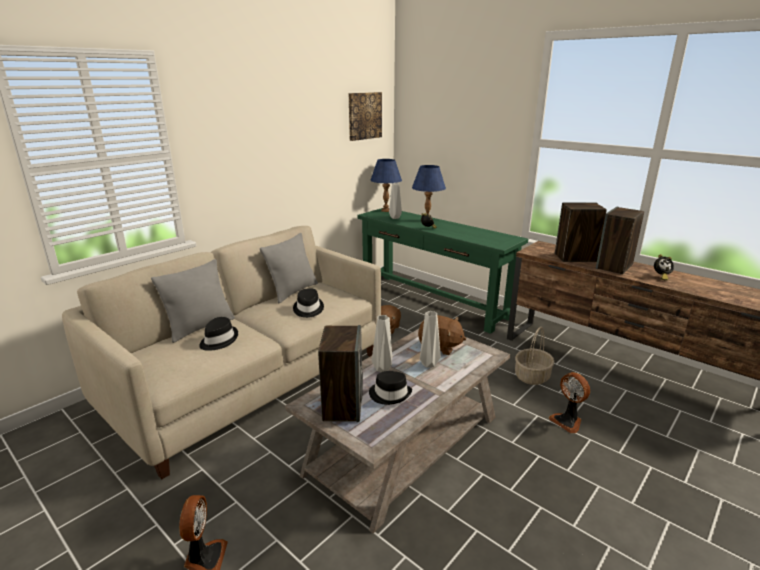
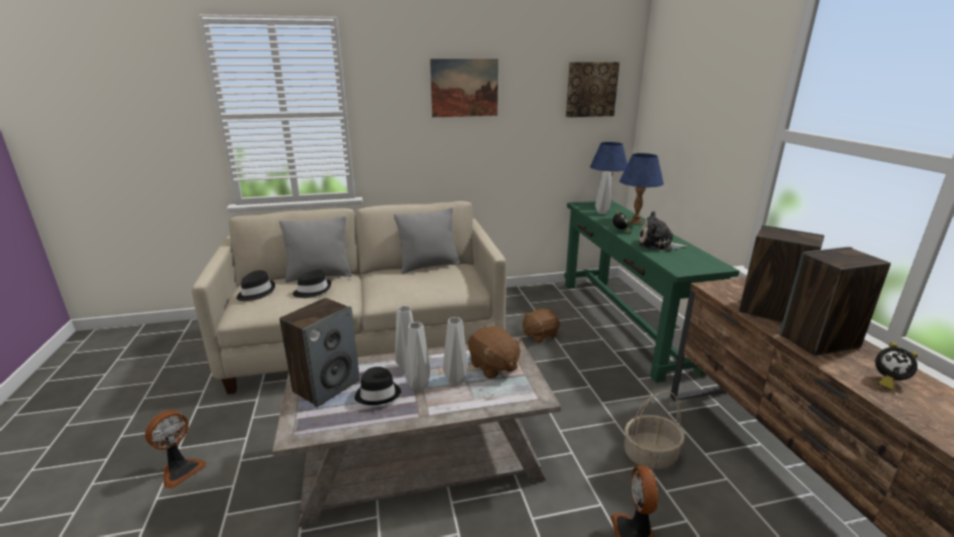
camera: 35 degrees right, 0 degrees up
black hat [293,288,324,318] -> black hat moved to [237,270,275,301]
none -> grey vase [405,322,430,391]
none -> picture [430,59,498,117]
none -> plush toy [639,211,687,251]

